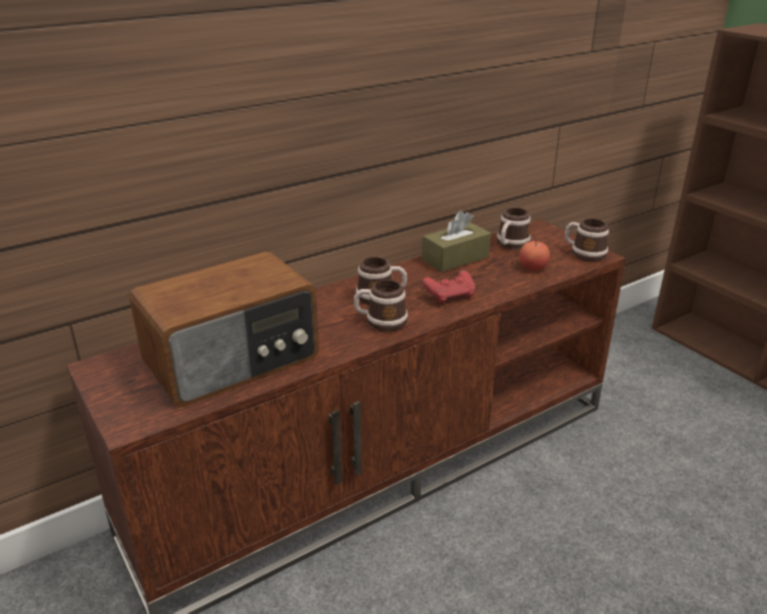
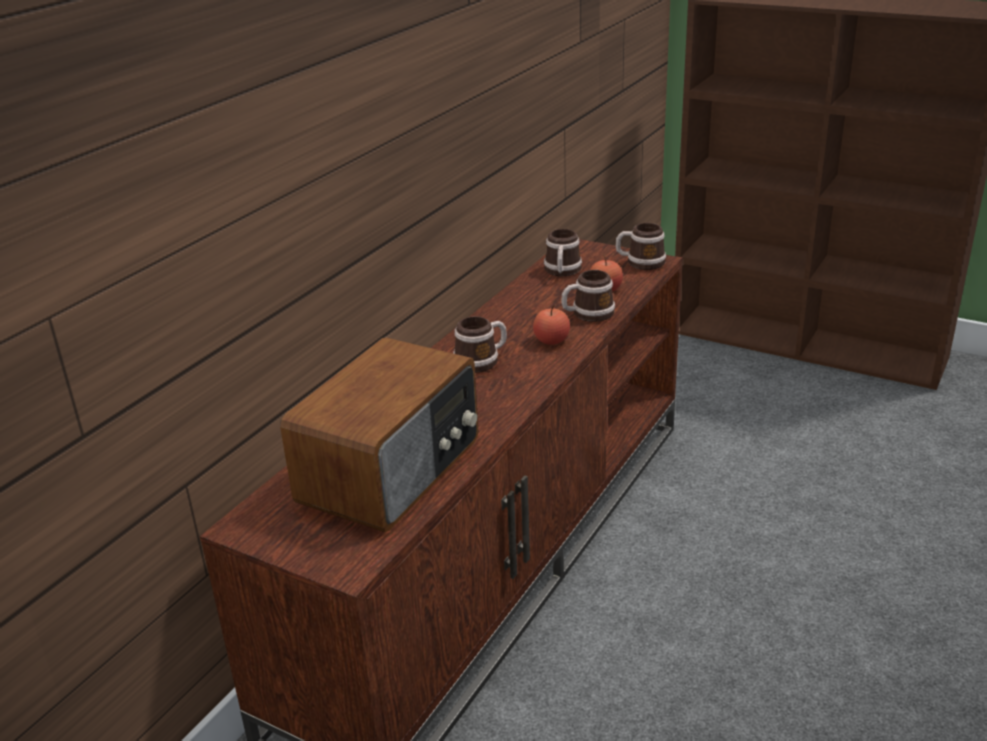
camera: 25 degrees left, 0 degrees up
mug [354,280,408,332] -> mug moved to [561,270,615,322]
brown tissue box [422,211,491,272] -> none
red game controller [422,270,475,304] -> apple [533,305,570,345]

